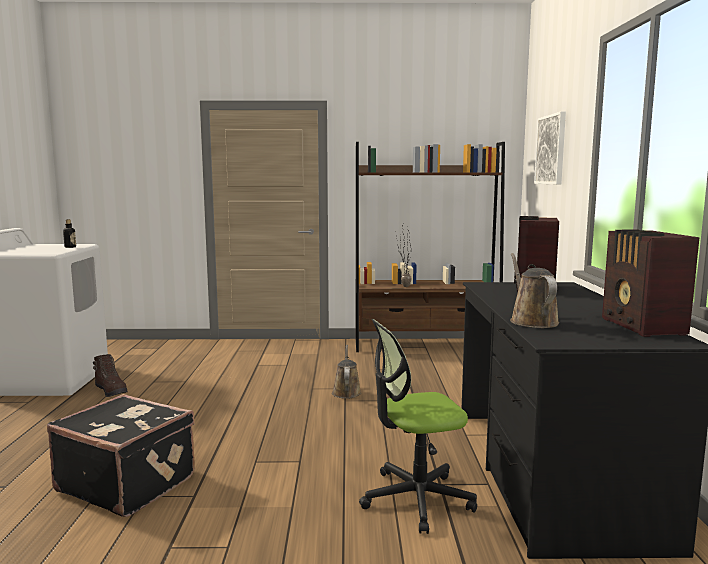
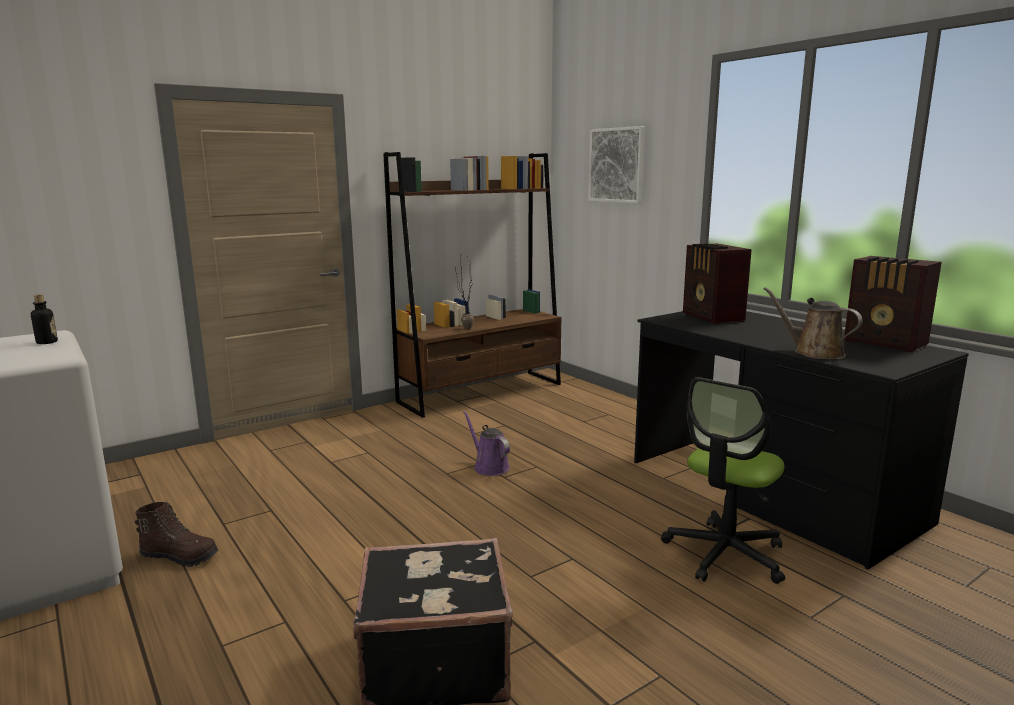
camera: 35 degrees left, 5 degrees up
brown watering can [332,345,361,399] -> purple watering can [463,411,510,476]

